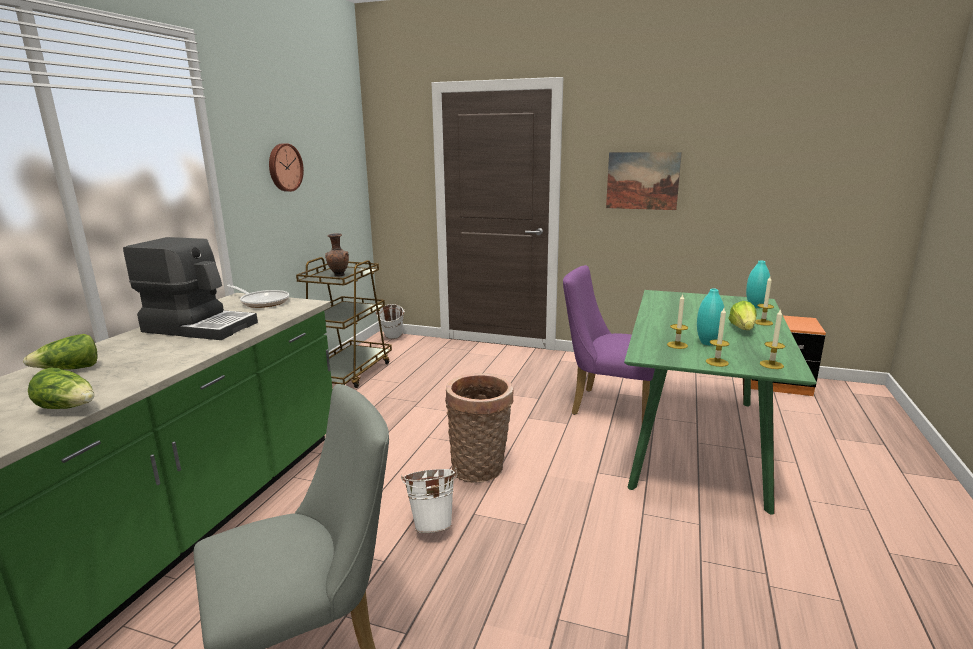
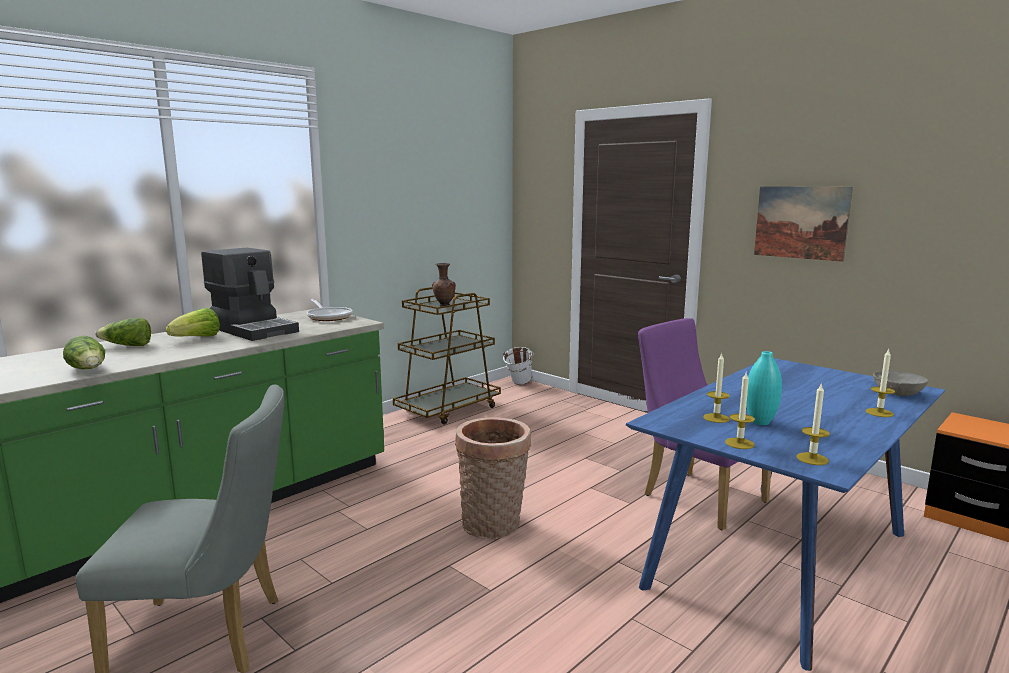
camera: 25 degrees right, 5 degrees down
wall clock [269,143,304,192] -> none
white bucket [401,467,457,533] -> none
green dining table [624,290,817,515] -> blue dining table [626,358,945,671]
lettuce [728,301,757,330] -> lettuce moved to [166,308,220,337]
turquoise vase [746,260,770,308] -> grey bowl [873,371,928,396]

